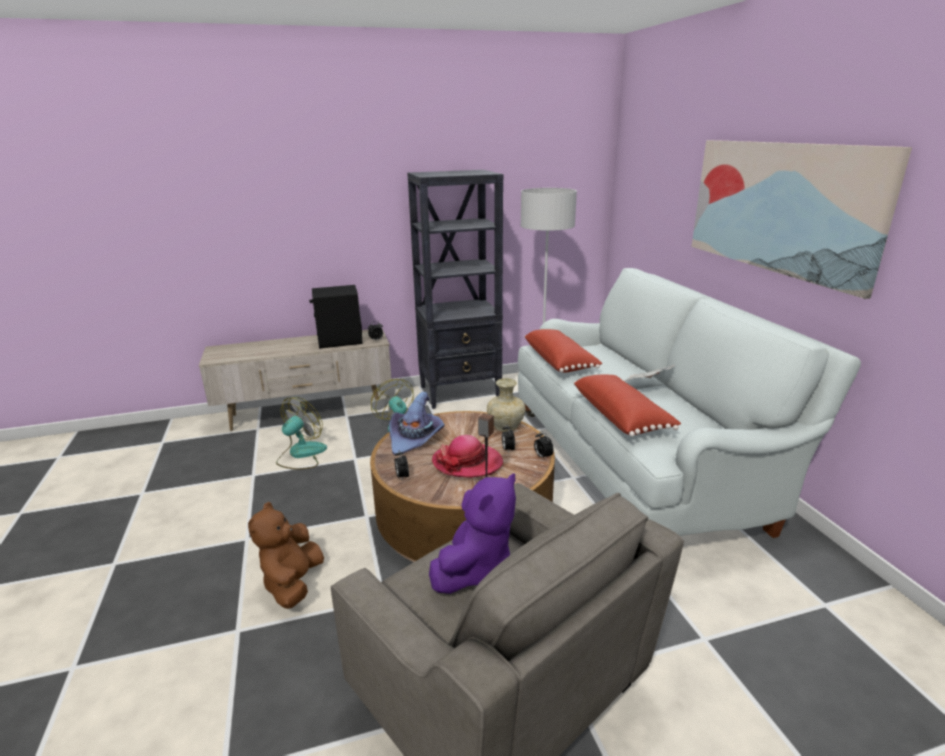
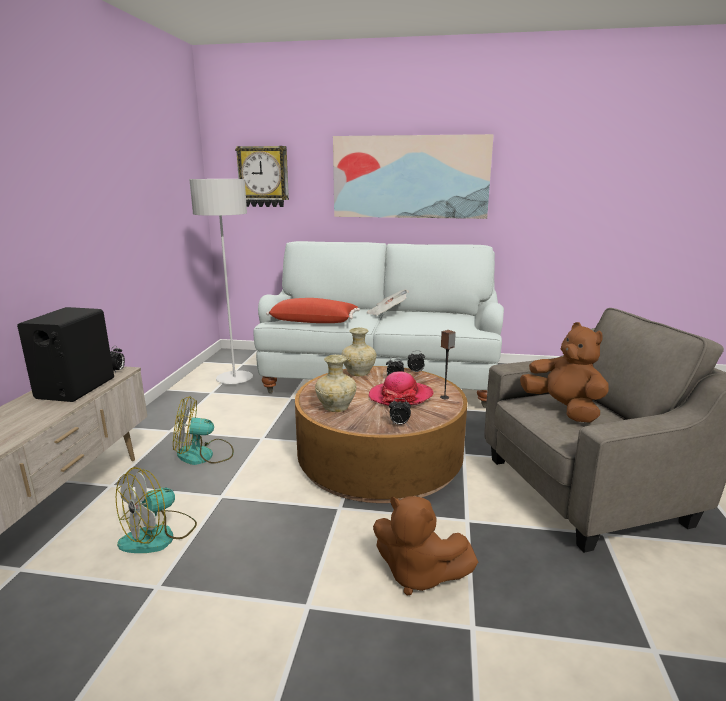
camera: 65 degrees left, 5 degrees down
fan [276,397,327,470] -> fan turned 105 degrees counterclockwise [116,467,197,553]
purple hat [389,392,445,455] -> beige vase [315,355,356,412]
black bookcase [407,170,504,409] -> none
purple plush toy [429,473,516,594] -> brown plush toy [520,322,609,423]
red pillow [573,374,681,437] -> none
none -> wall clock [235,146,289,207]

